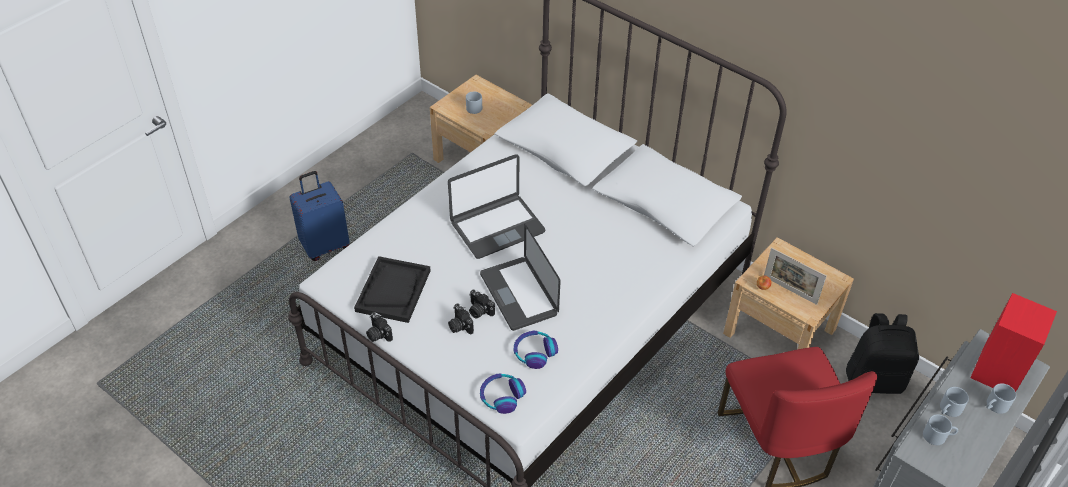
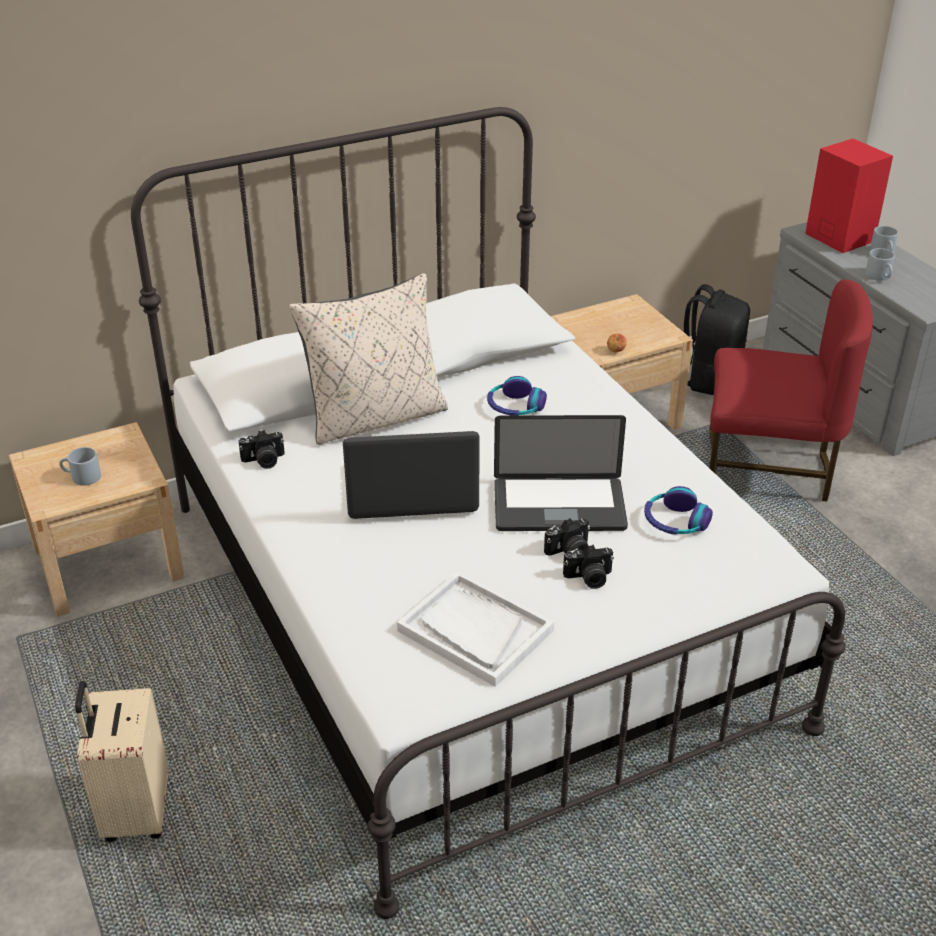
camera: 65 degrees left, 10 degrees down
blue suitcase [289,171,350,261] -> beige suitcase [75,681,169,842]
black tray [354,256,431,323] -> white tray [397,571,554,687]
camera [366,312,393,342] -> camera moved to [239,430,285,469]
laptop [448,154,545,259] -> laptop turned 90 degrees counterclockwise [343,431,480,519]
headphones [480,373,526,414] -> headphones moved to [487,376,547,416]
picture frame [764,248,827,305] -> none
grey mug [923,414,958,445] -> none
none -> beige pillow [289,273,448,445]

